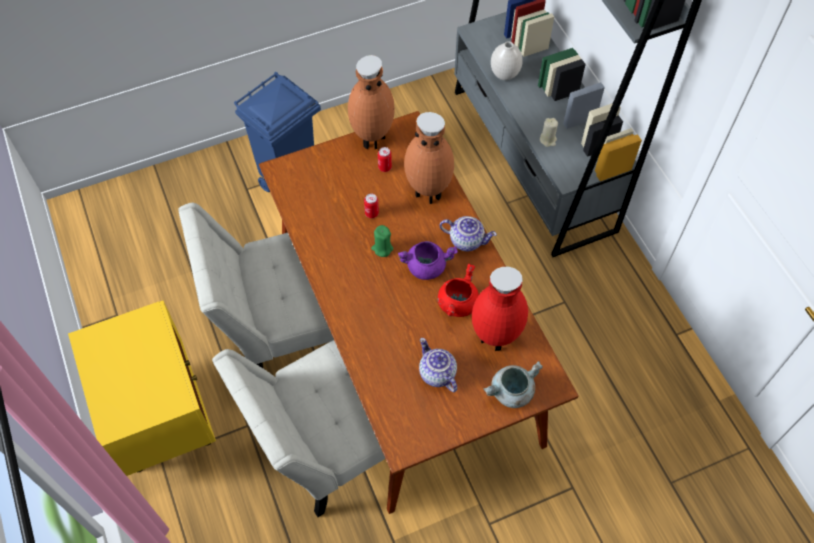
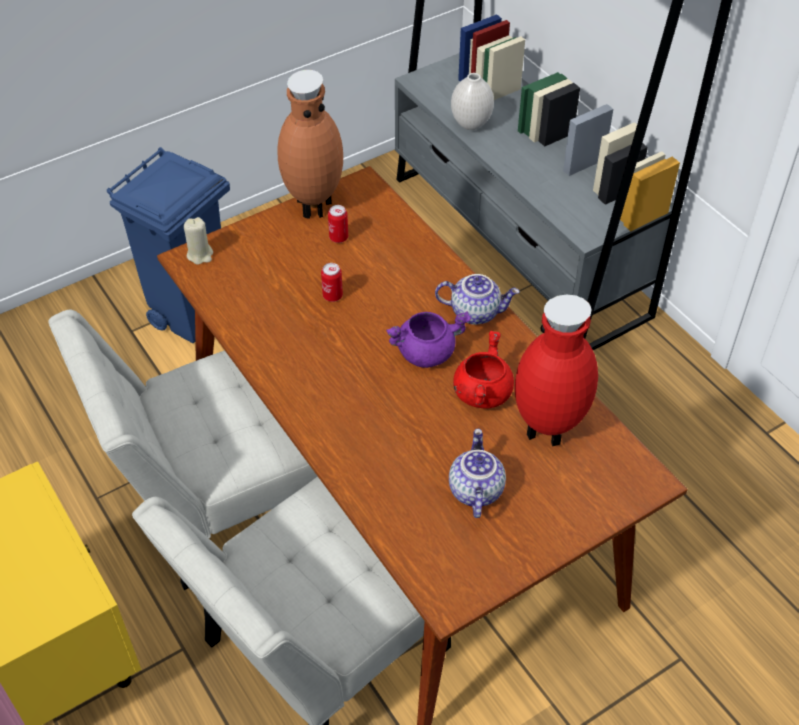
camera: 10 degrees left, 10 degrees down
green candle [371,225,393,257] -> none
brown vase [404,112,454,204] -> none
teapot [419,338,457,392] -> teapot turned 45 degrees clockwise [449,429,506,518]
grey cooking pot [484,361,543,408] -> none
beige candle [540,118,558,147] -> beige candle moved to [184,217,213,265]

